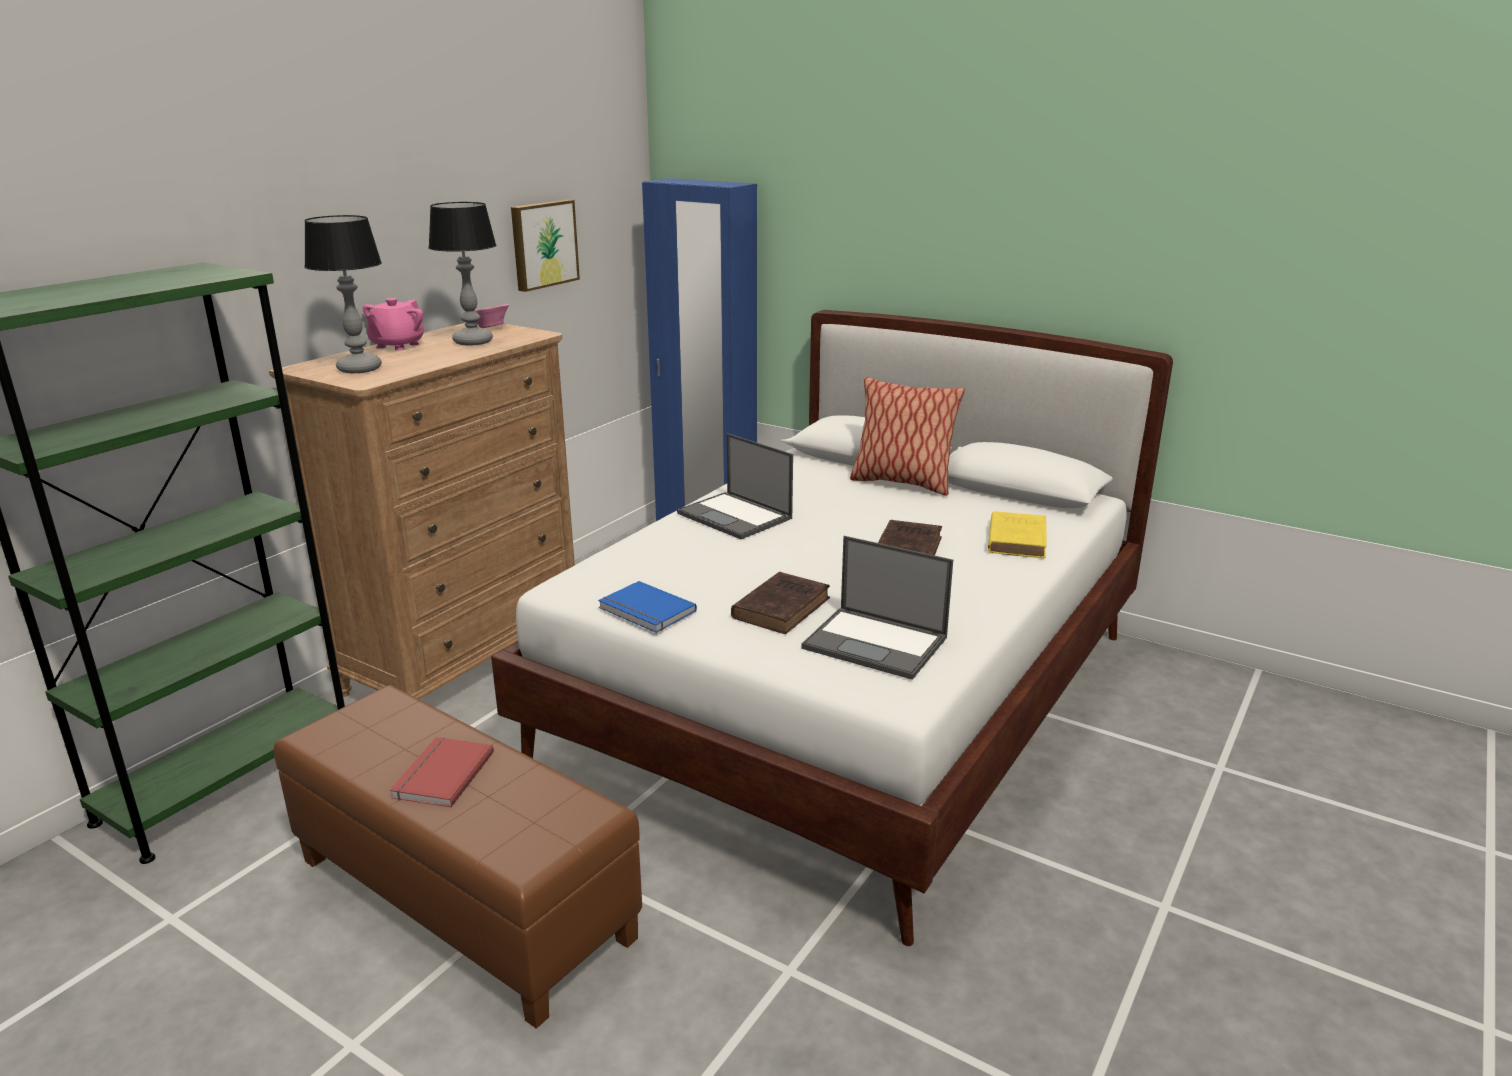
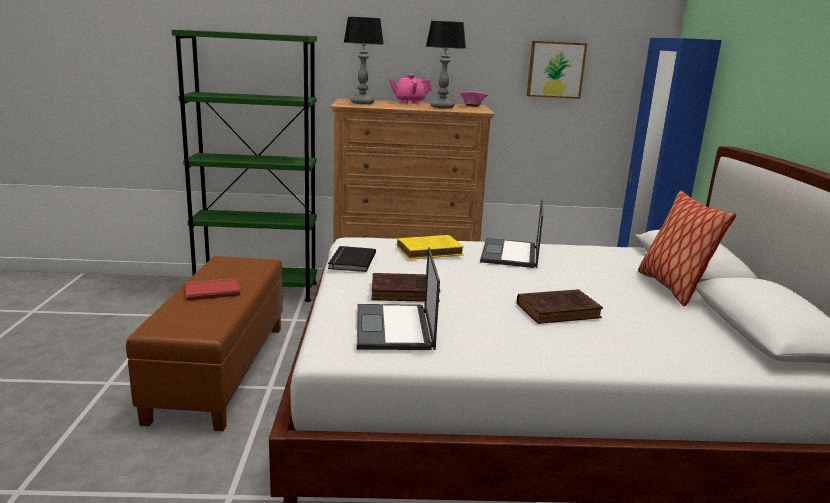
camera: 55 degrees right, 5 degrees down
blue book [598,581,697,633] -> black book [328,246,376,272]
yellow book [988,511,1047,558] -> yellow book moved to [397,235,464,260]

